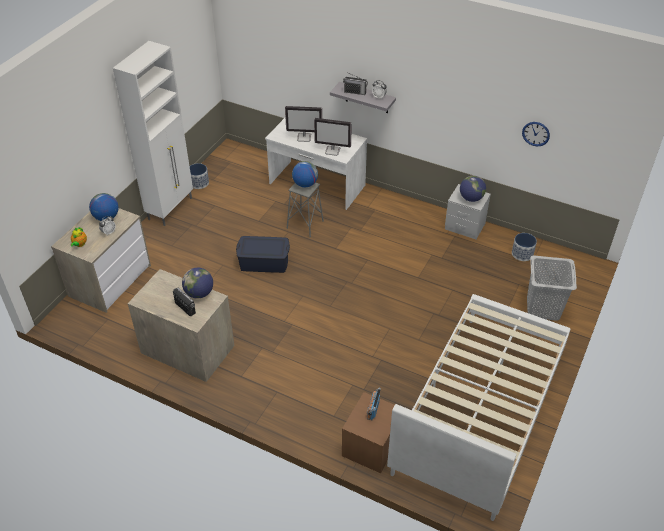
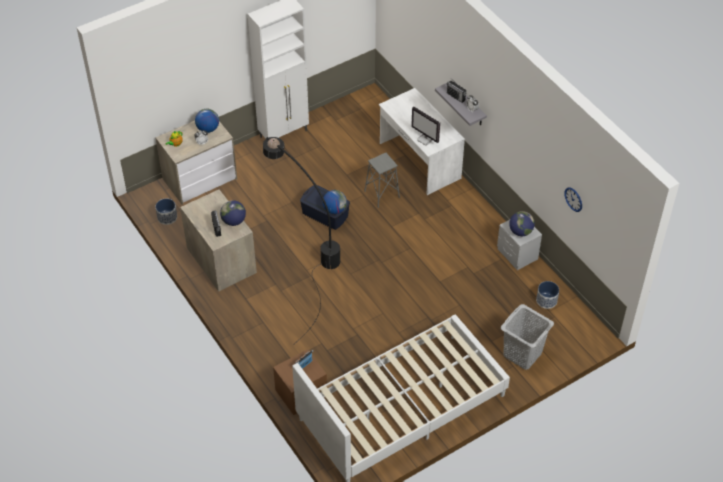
camera: 30 degrees right, 5 degrees up
planter [190,163,209,189] -> planter moved to [155,199,177,225]
monitor [285,106,322,142] -> none
globe [292,161,318,187] -> globe moved to [323,190,347,214]
none -> black floor lamp [263,137,340,345]

